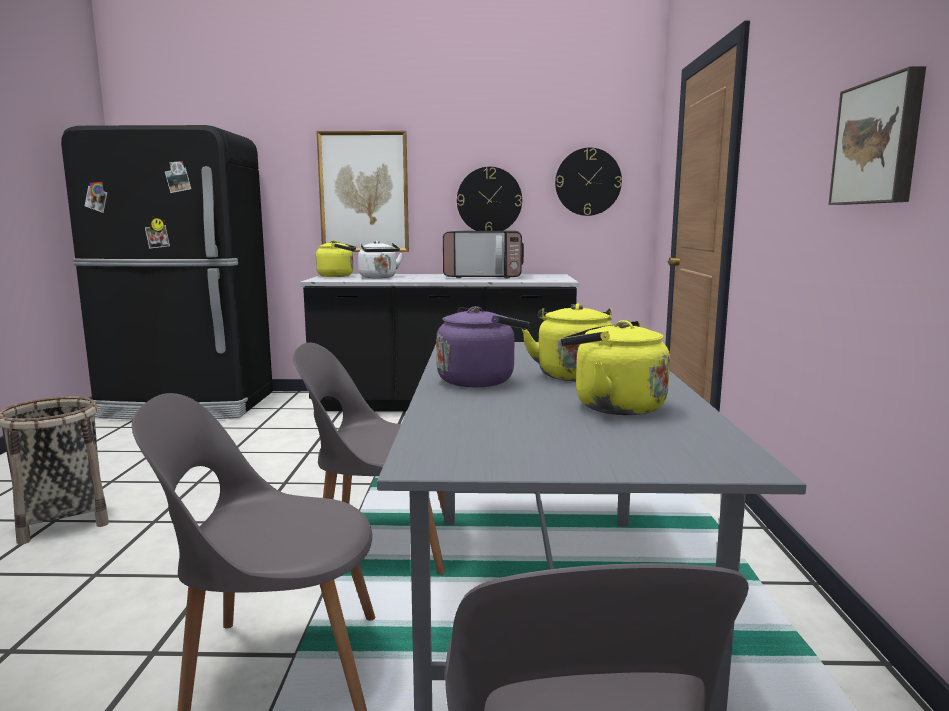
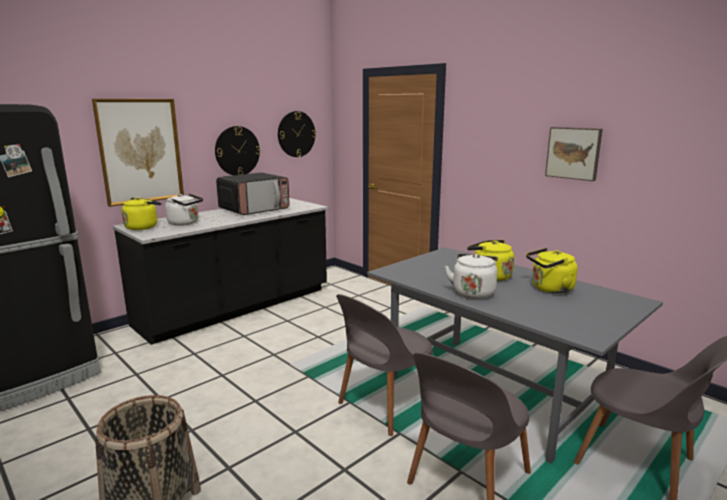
camera: 45 degrees left, 5 degrees up
purple kettle [436,306,530,387] -> white kettle [445,254,498,298]

